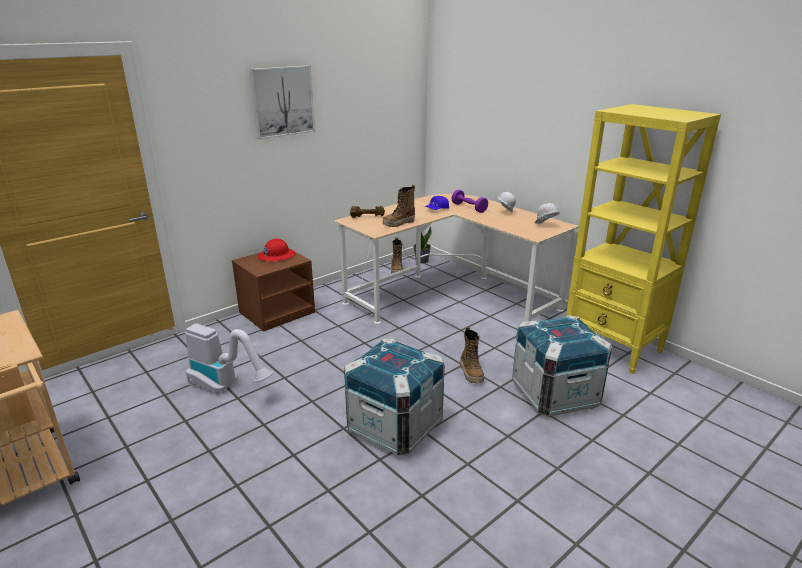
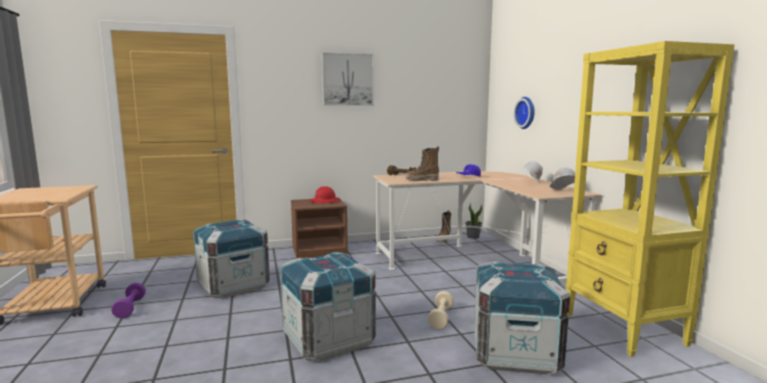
camera: 25 degrees right, 15 degrees down
vacuum cleaner [185,324,273,394] -> crate [193,219,270,298]
purple dumbbell [452,190,488,213] -> purple dumbbell moved to [111,283,146,319]
boot [460,327,484,383] -> beige dumbbell [428,291,454,329]
none -> wall clock [514,97,535,129]

